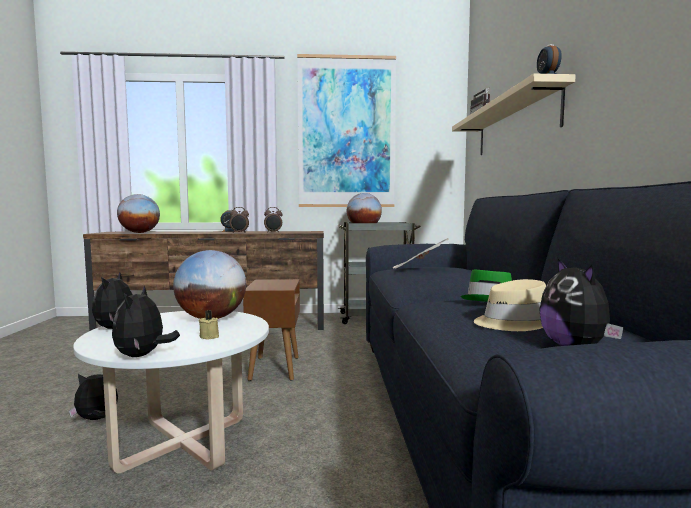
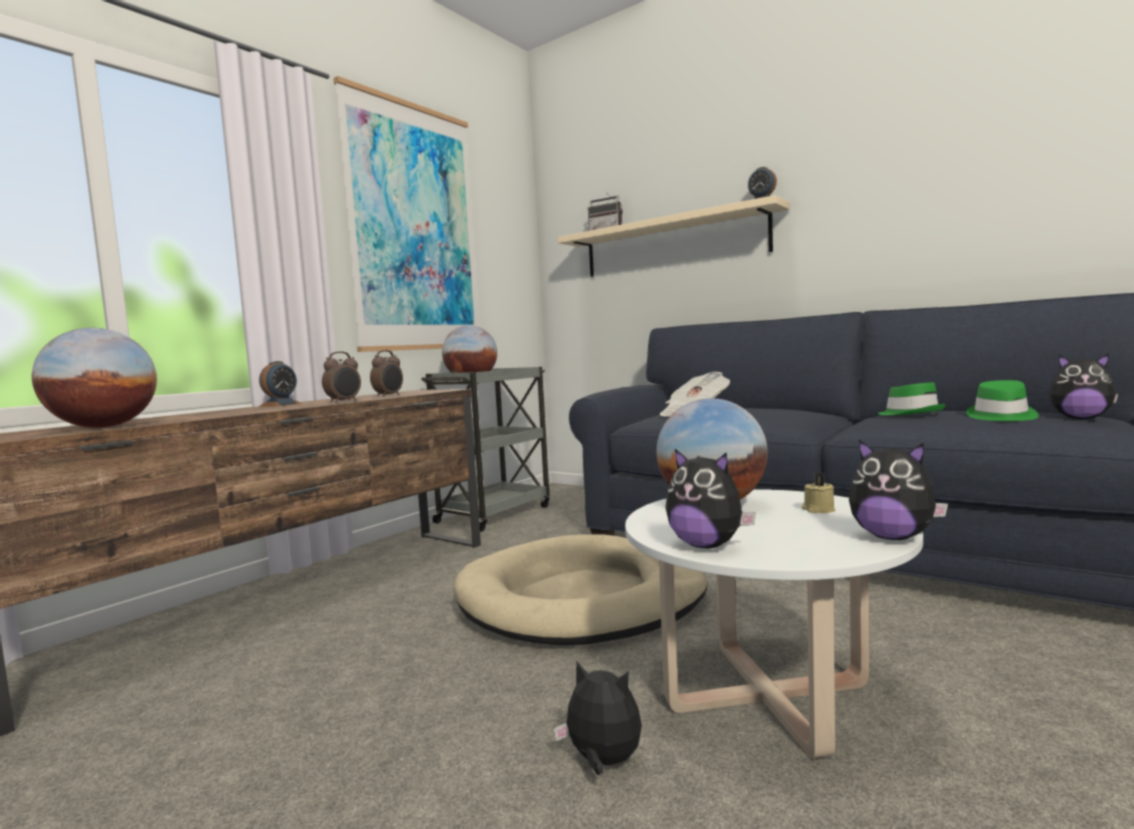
camera: 50 degrees left, 0 degrees up
plush toy [69,374,118,420] -> plush toy turned 105 degrees clockwise [554,661,642,775]
brown side table [243,279,300,381] -> beige dog bed [453,534,707,645]
beige hat [474,279,546,331] -> green hat [966,380,1039,421]

